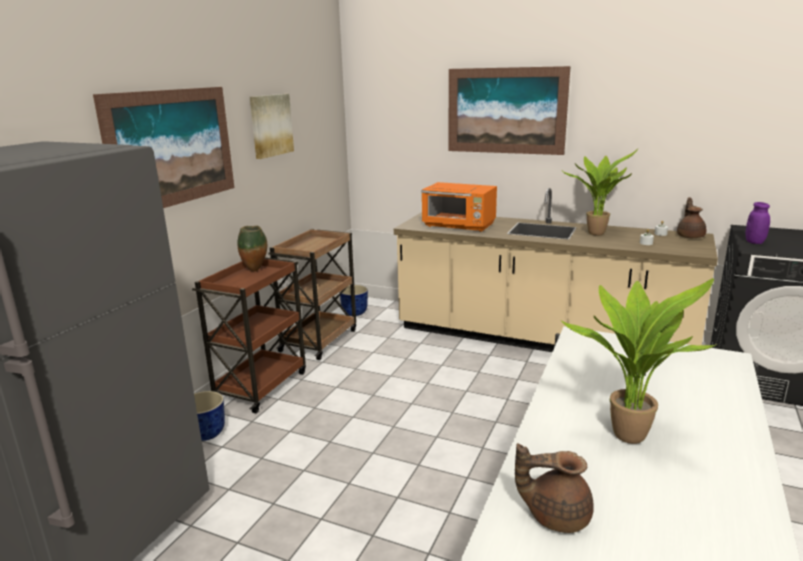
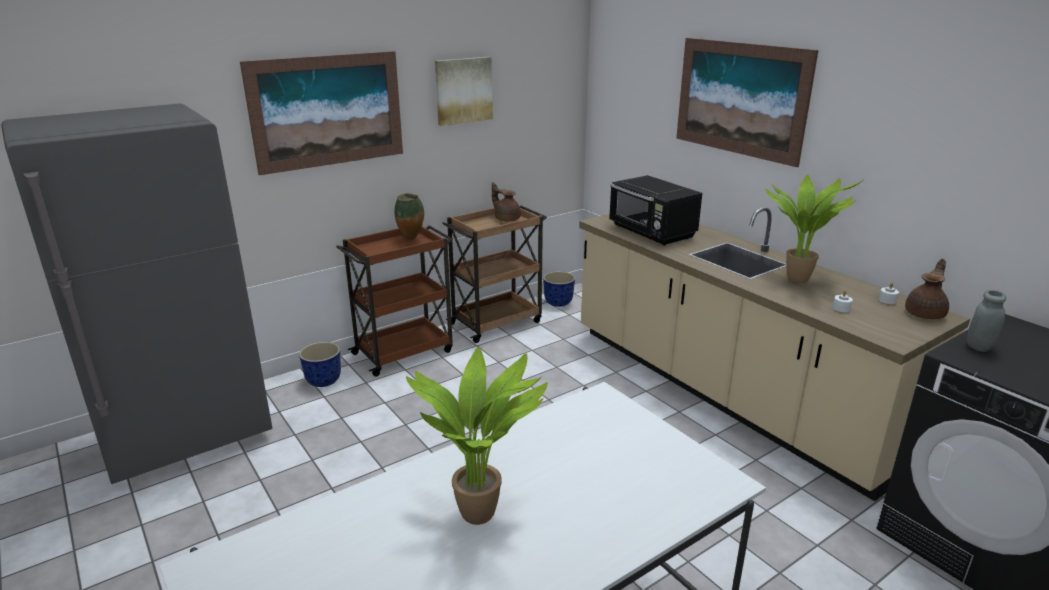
camera: 30 degrees right, 5 degrees up
orange microwave [421,182,497,232] -> black microwave [609,175,702,245]
brown teapot [515,443,594,533] -> brown teapot moved to [492,182,521,221]
purple jar [746,202,770,244] -> grey jar [967,290,1006,352]

